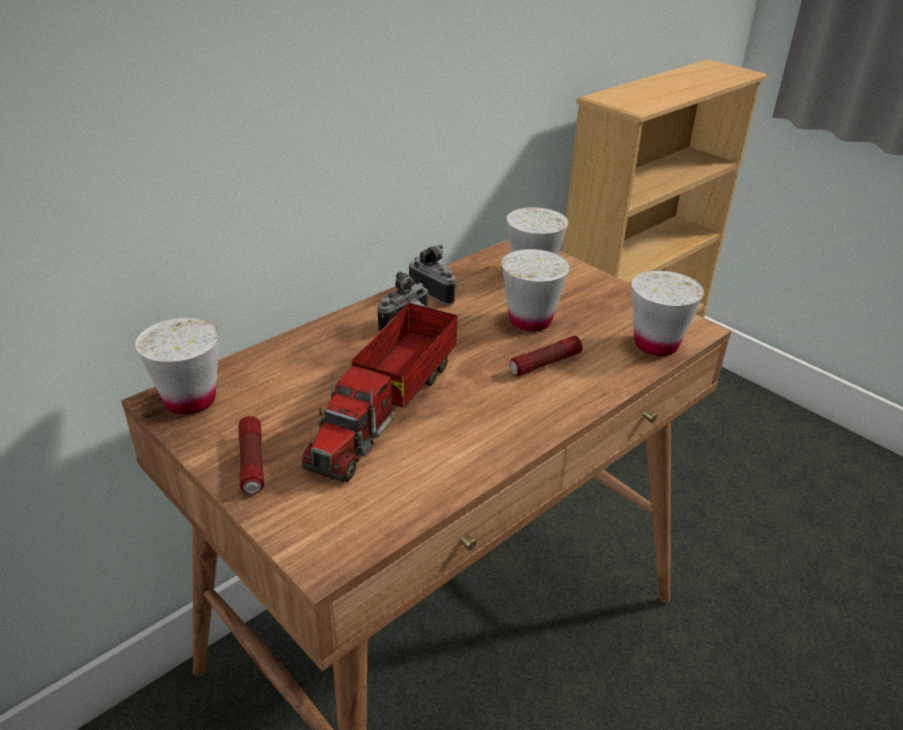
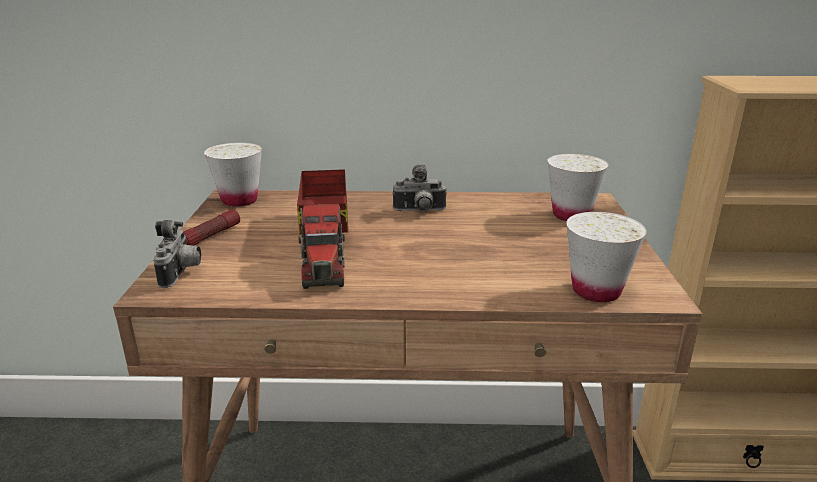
camera: 45 degrees right, 10 degrees down
toy truck [302,303,457,482] -> toy truck turned 75 degrees counterclockwise [297,169,348,289]
camera [409,245,457,305] -> camera moved to [153,220,201,288]
white cup [501,249,570,331] -> none
flashlight [509,336,583,376] -> none

